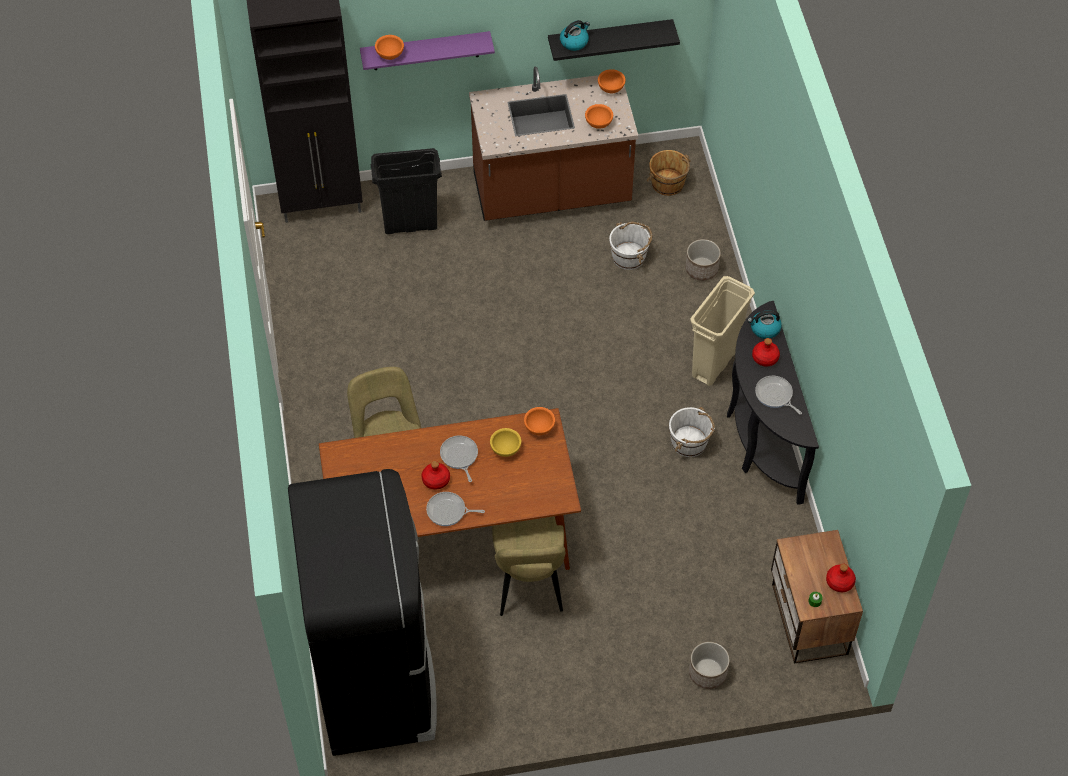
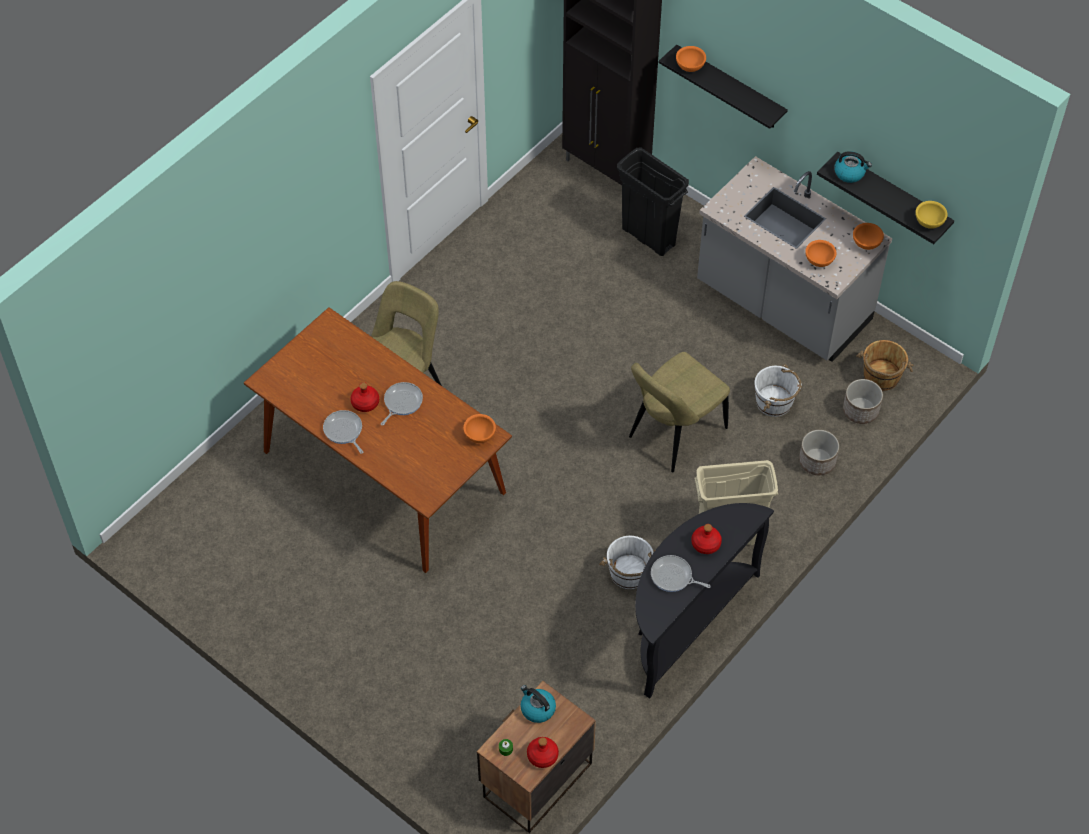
camera: 50 degrees right, 0 degrees up
black fridge [288,469,437,756] -> none
purple shelf [360,31,495,70] -> black shelf [659,45,788,129]
brown counter [469,66,638,221] -> grey counter [697,156,892,362]
yellow bowl [490,428,521,457] -> yellow bowl moved to [915,201,948,229]
beige chair [492,516,565,616] -> beige chair moved to [629,352,730,472]
planter [689,642,730,689] -> planter moved to [843,379,883,424]
kettle [747,310,782,339] -> kettle moved to [521,685,556,723]
frying pan [755,376,802,415] -> frying pan turned 75 degrees counterclockwise [651,555,711,592]

